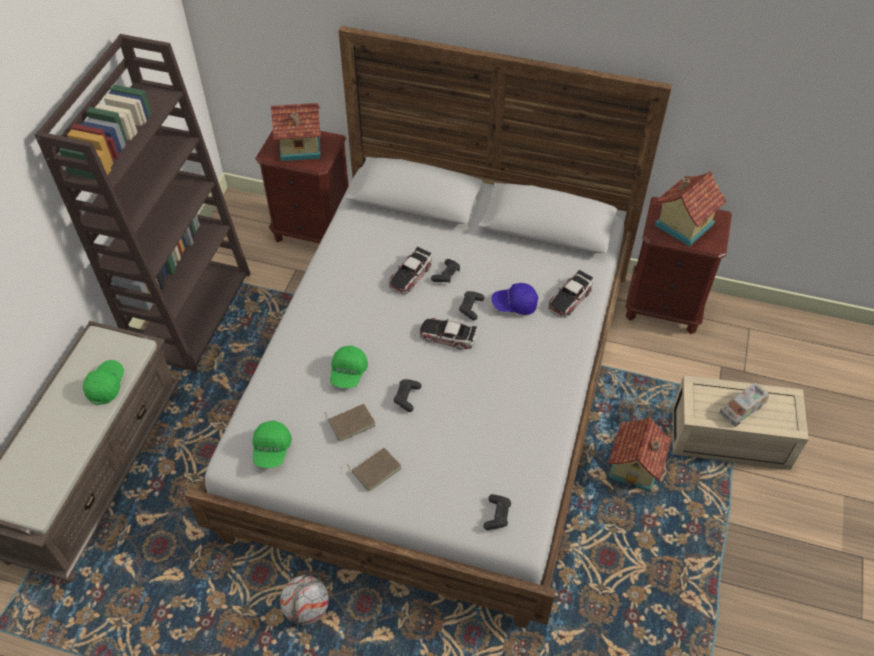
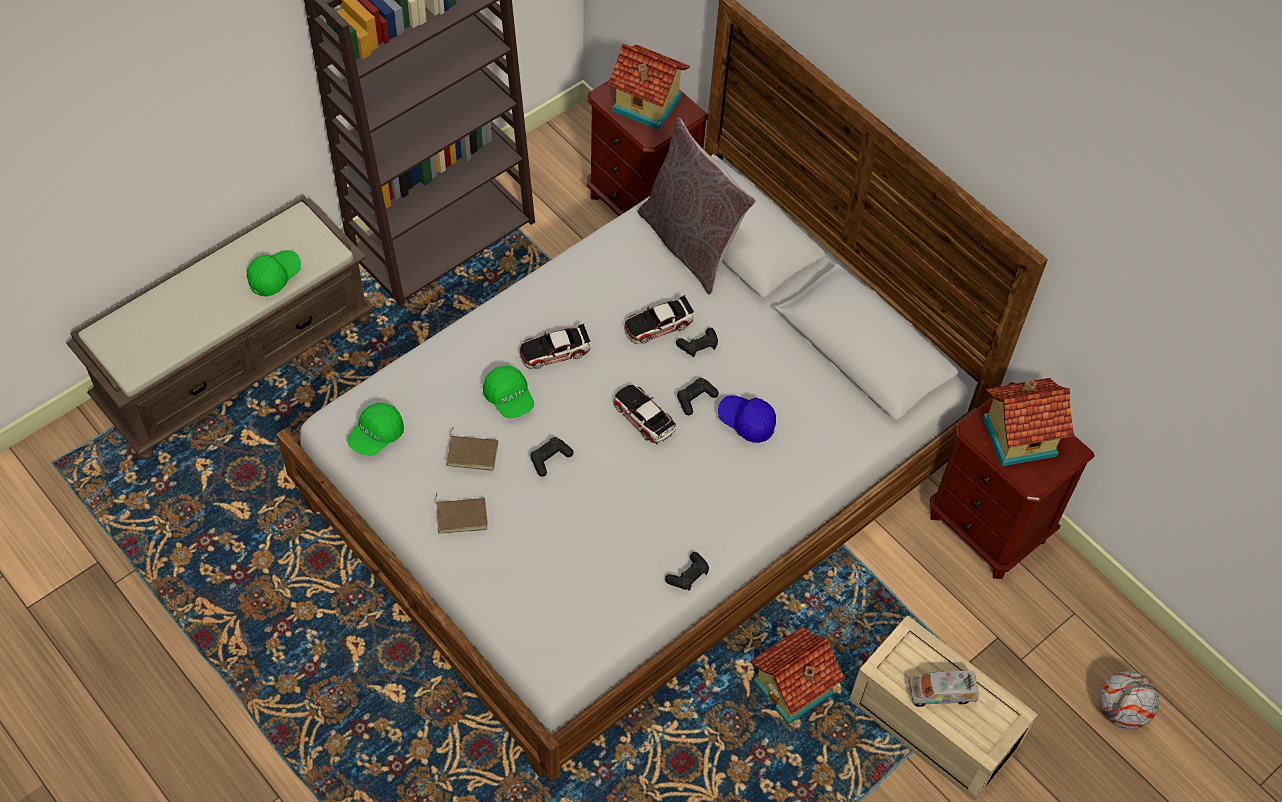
camera: 30 degrees right, 5 degrees up
football [280,575,329,625] -> football moved to [1099,671,1159,729]
green cap [330,346,368,388] -> green cap turned 75 degrees counterclockwise [483,366,534,418]
black game controller [483,494,511,530] -> black game controller moved to [665,552,709,591]
toy car [548,269,593,318] -> toy car moved to [519,324,591,369]
none -> grey pillow [637,118,756,295]

